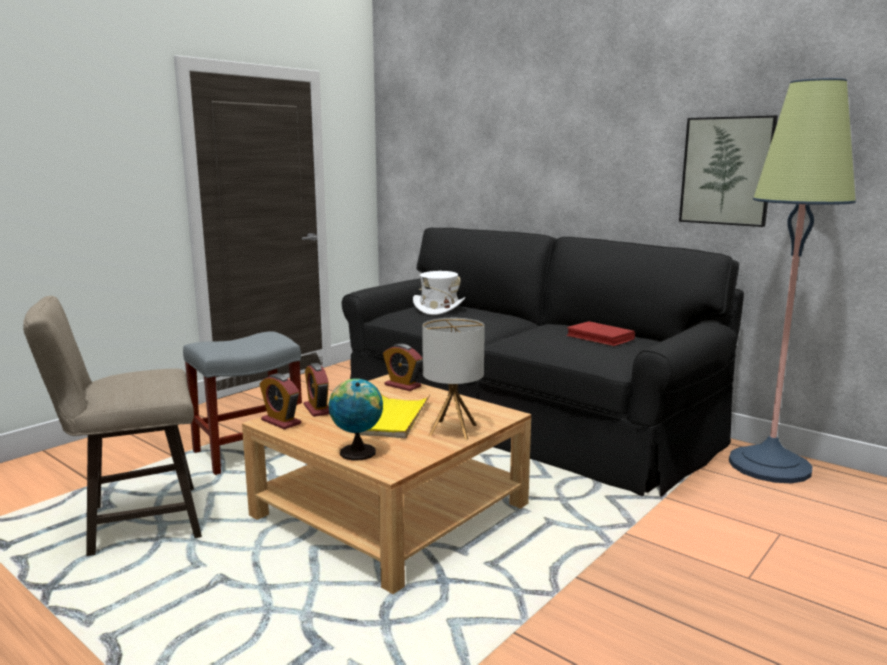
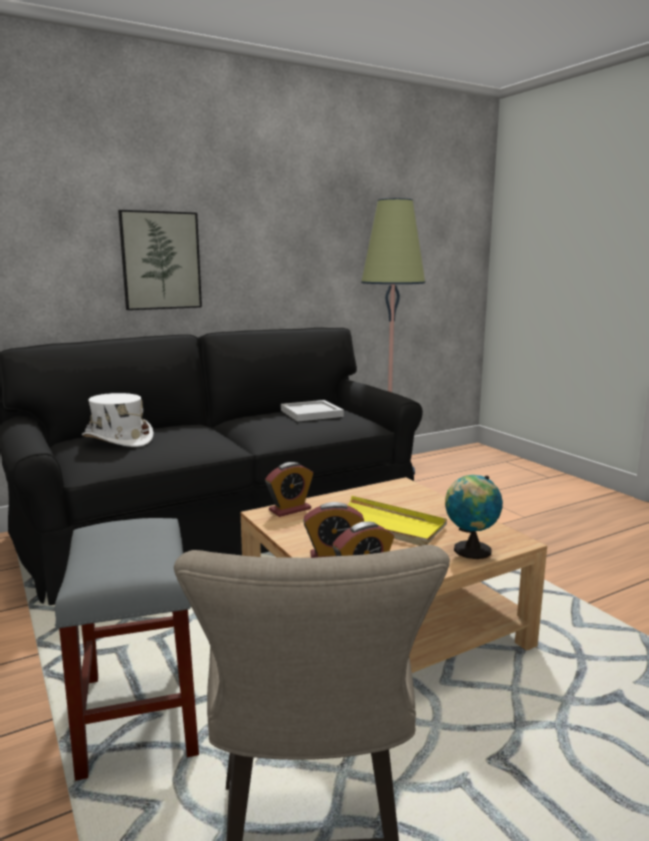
camera: 70 degrees left, 0 degrees up
table lamp [422,318,485,440] -> none
red book [566,321,635,346] -> white tray [281,400,344,422]
picture [679,115,778,227] -> picture moved to [118,210,202,310]

